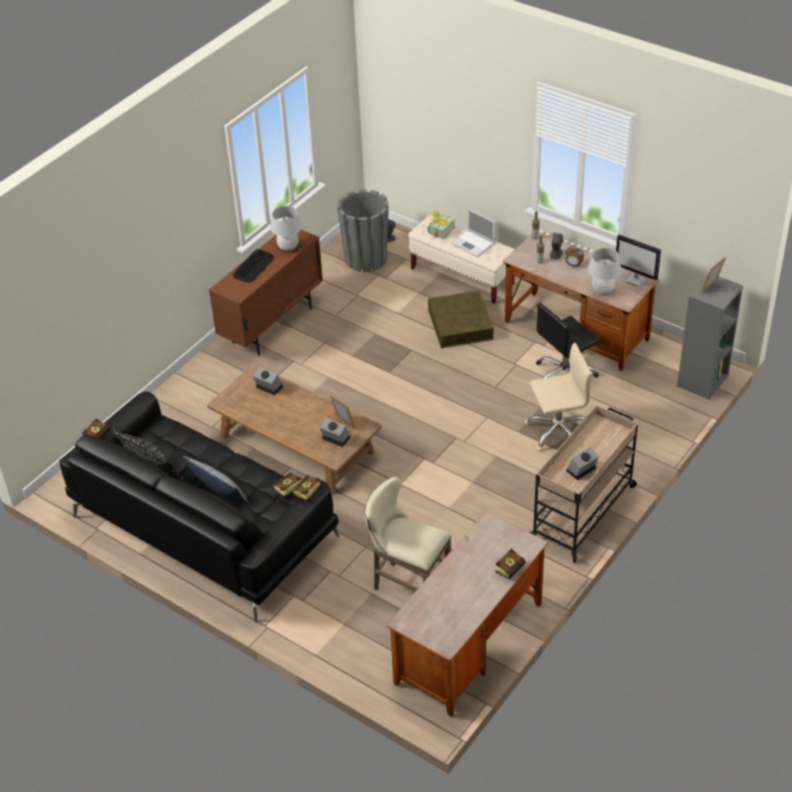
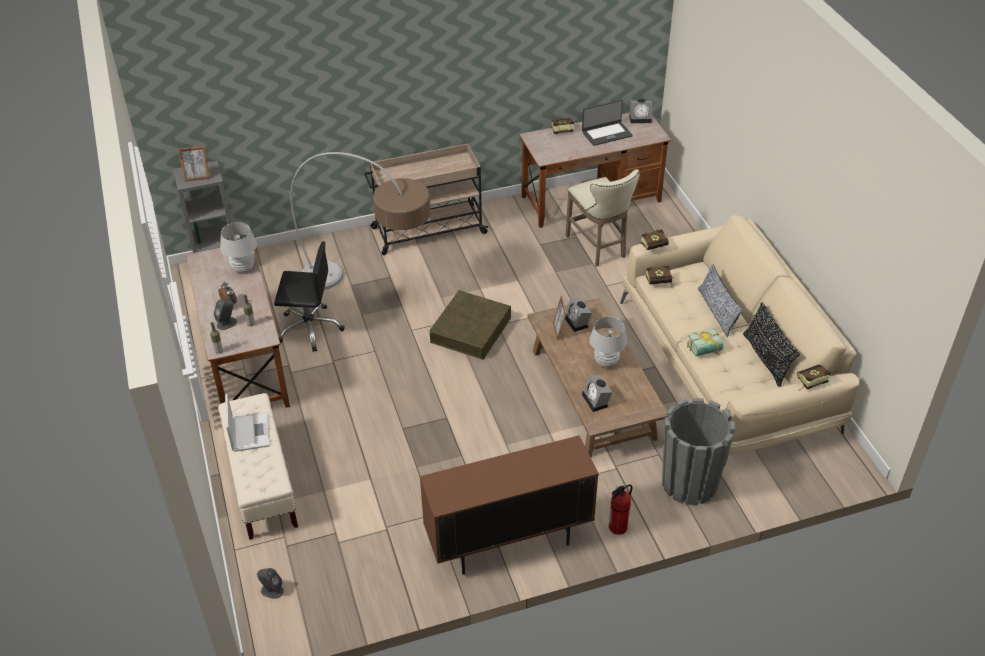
camera: 145 degrees left, 0 degrees up
black sofa [59,391,339,622] -> beige sofa [620,215,859,467]
keyboard [232,249,274,282] -> none
white table lamp [270,206,302,251] -> white table lamp moved to [589,317,627,367]
grey planter [337,189,389,272] -> grey planter moved to [662,398,735,505]
book [427,211,455,239] -> book moved to [687,328,723,356]
brown storage box [428,291,494,348] -> brown storage box moved to [430,290,511,360]
beige office chair [524,343,592,451] -> floor lamp [290,152,431,290]
alarm clock [566,447,599,480] -> alarm clock moved to [629,99,653,123]
monitor [616,235,661,287] -> none
none -> laptop [582,100,633,146]
none -> fire extinguisher [609,484,632,535]

